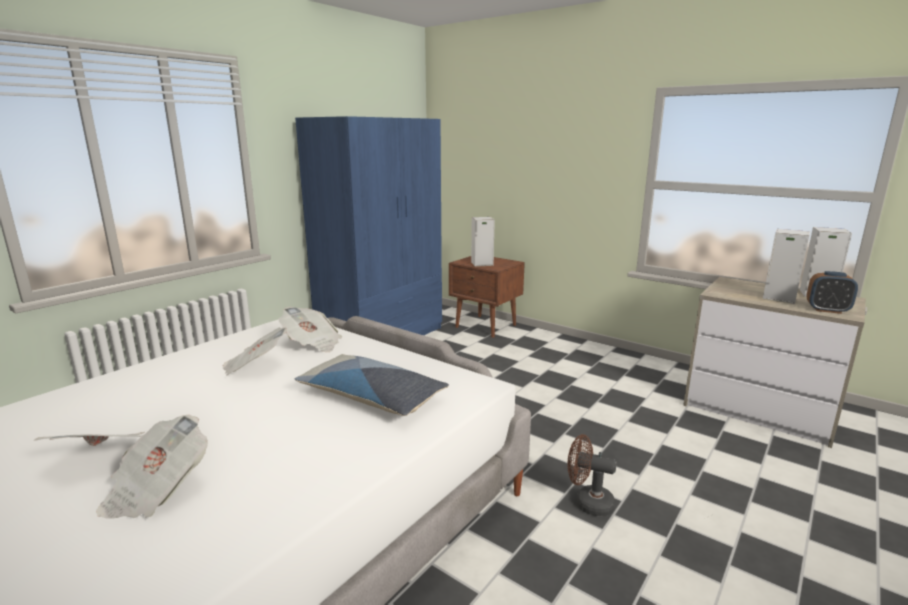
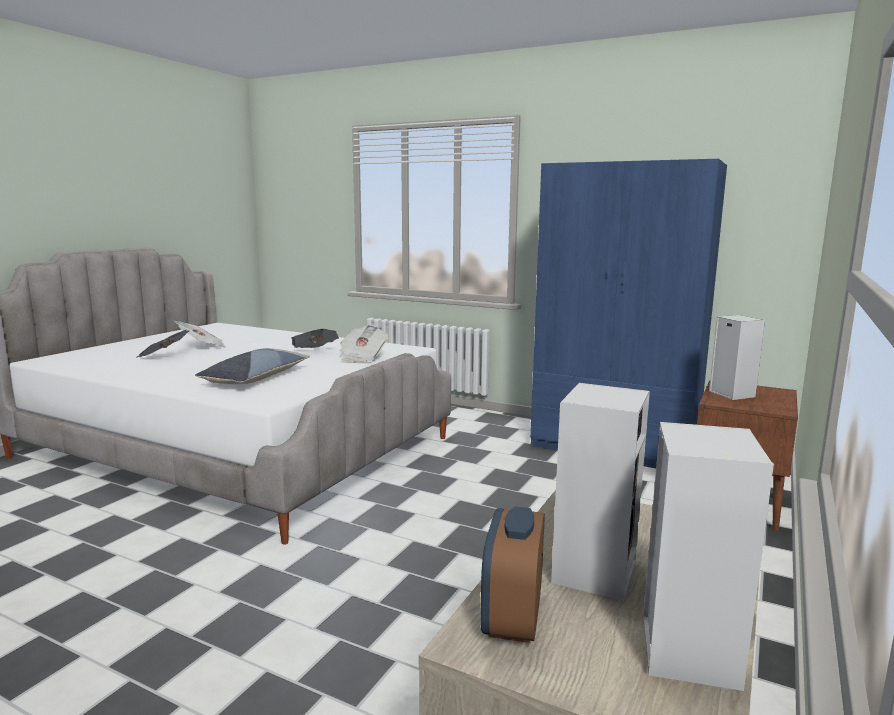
camera: 80 degrees right, 5 degrees down
brown fan [567,434,617,516] -> none

